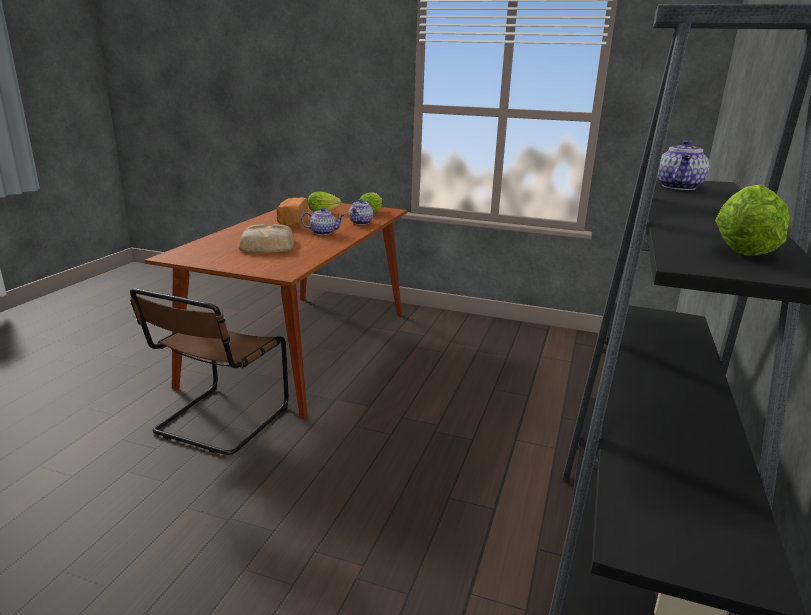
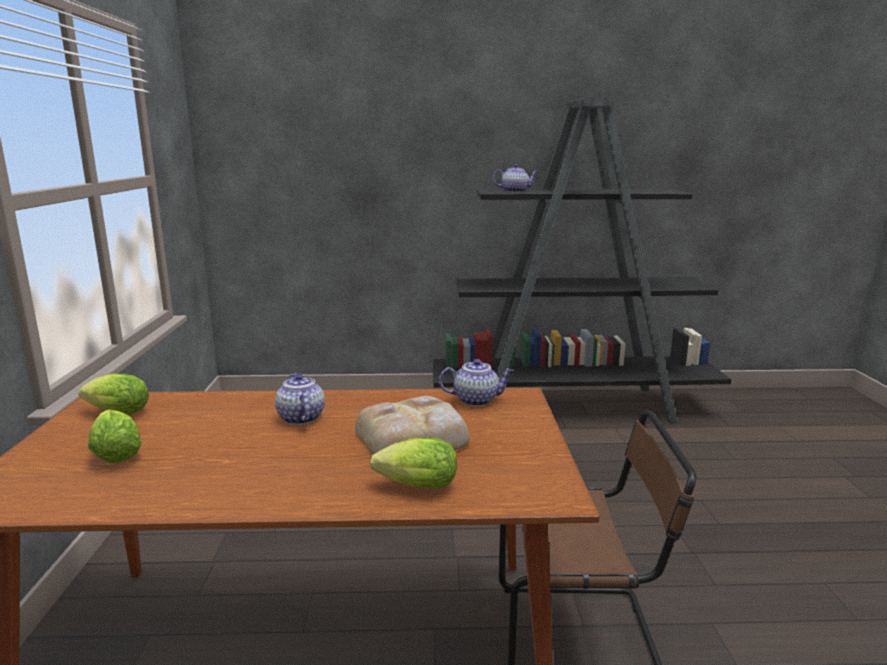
camera: 110 degrees left, 5 degrees down
bread [276,197,308,228] -> none
teapot [349,199,373,225] -> teapot moved to [439,359,514,406]
lettuce [715,185,790,256] -> lettuce moved to [370,438,457,489]

